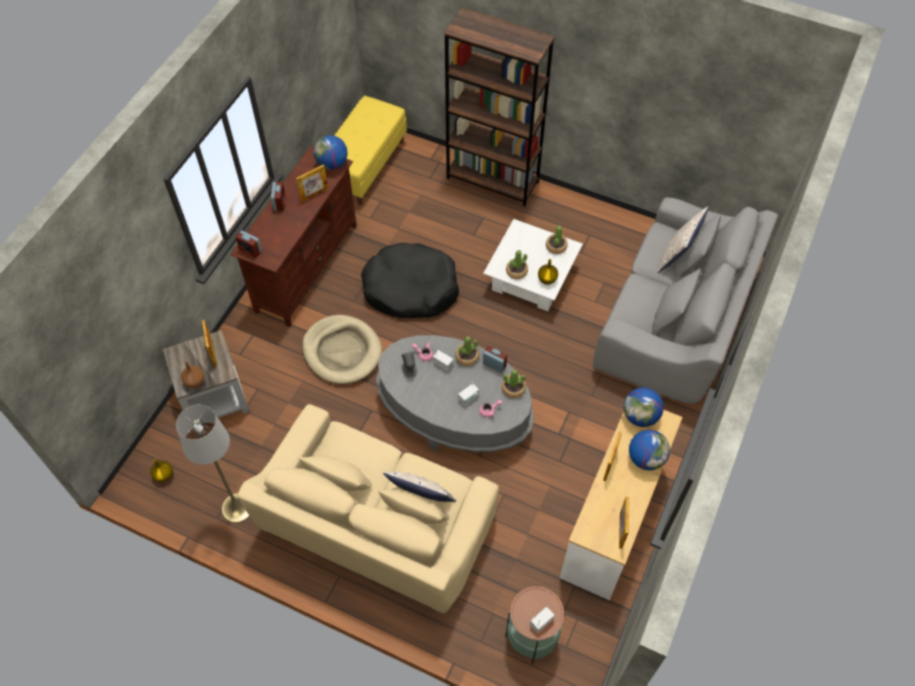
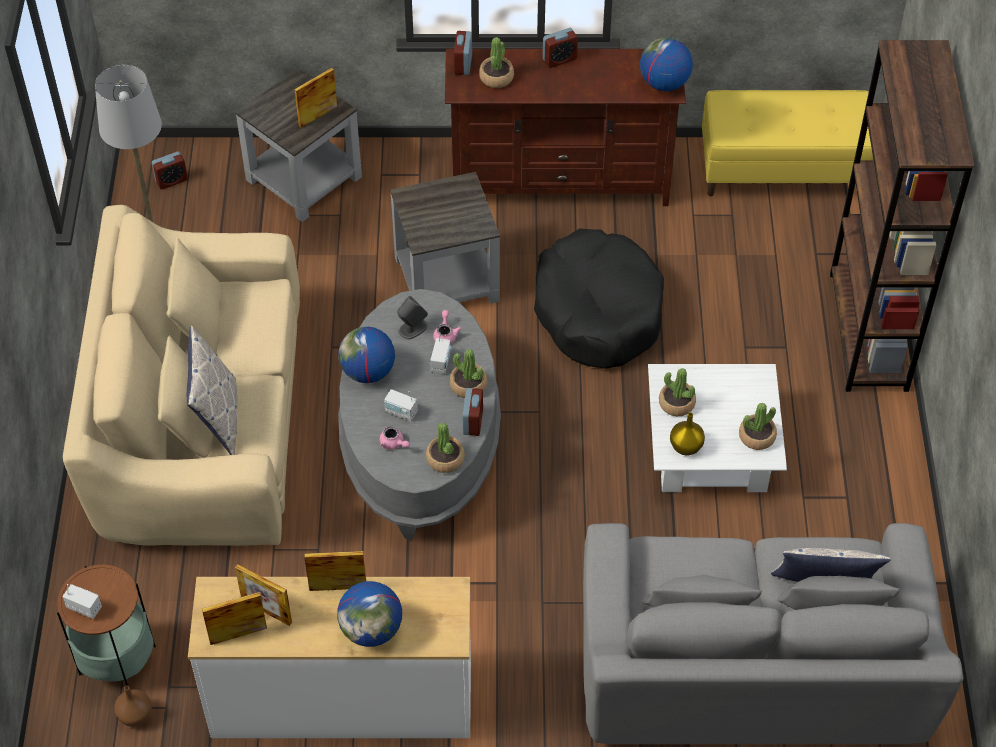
camera: 65 degrees right, 5 degrees down
yellow vase [150,459,173,483] -> alarm clock [152,152,188,189]
brown vase [181,362,204,388] -> brown vase moved to [114,686,152,727]
picture frame [296,165,328,202] -> picture frame moved to [235,564,292,626]
beige dog bed [302,315,382,384] -> grey side table [390,172,500,304]
globe [624,388,664,427] -> globe moved to [338,327,395,383]
none -> potted plant [479,37,514,88]

